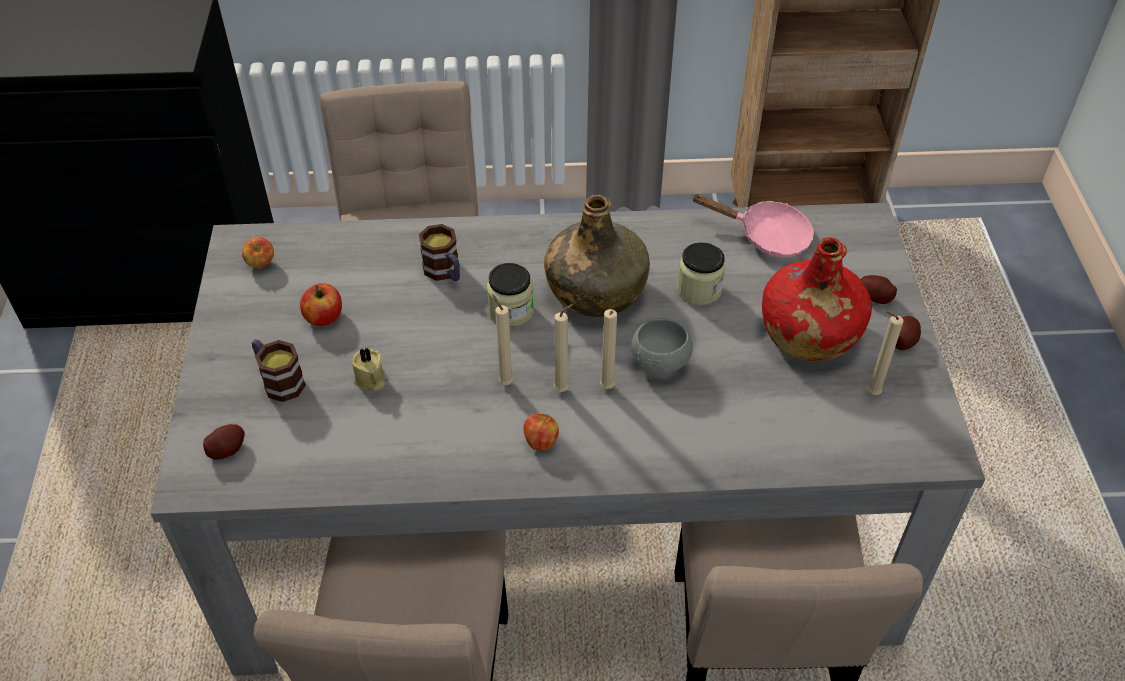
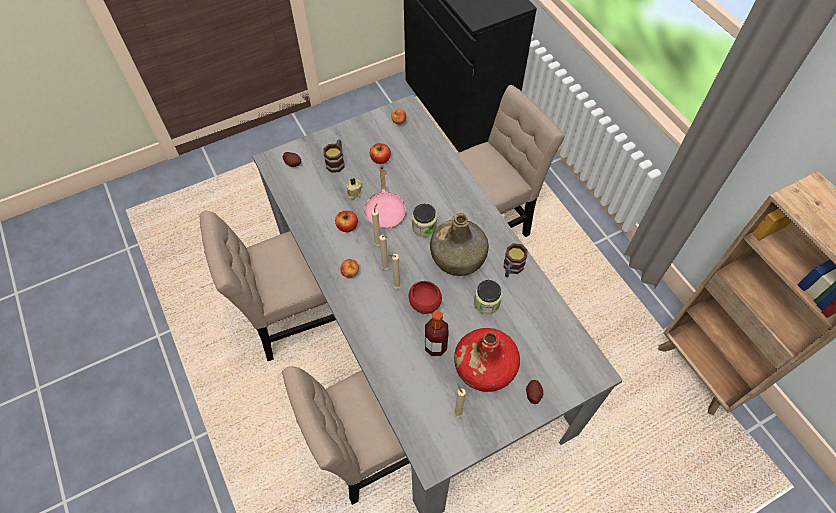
camera: 65 degrees right, 10 degrees up
mug [419,224,460,281] -> mug moved to [504,243,527,277]
grey bowl [631,318,693,375] -> red bowl [409,281,442,314]
pink frying pan [692,194,814,257] -> pink frying pan moved to [364,165,406,229]
potato [895,316,921,350] -> none
none -> apple [335,211,358,233]
none -> bottle [425,310,449,356]

